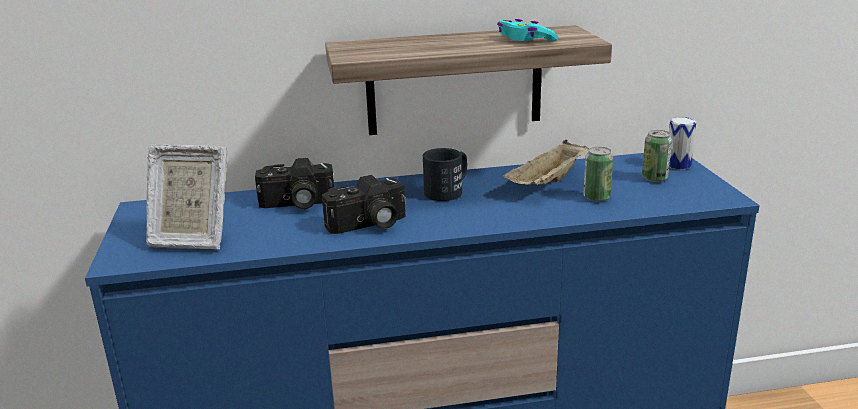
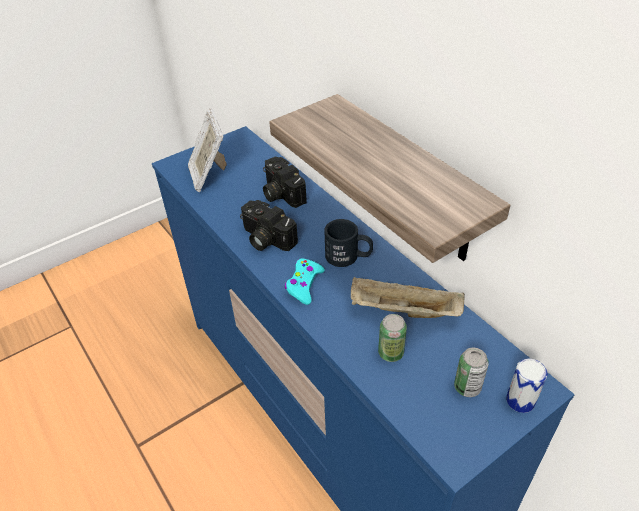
camera: 65 degrees right, 20 degrees up
turquoise game controller [497,19,558,41] -> turquoise game controller moved to [285,259,325,305]

